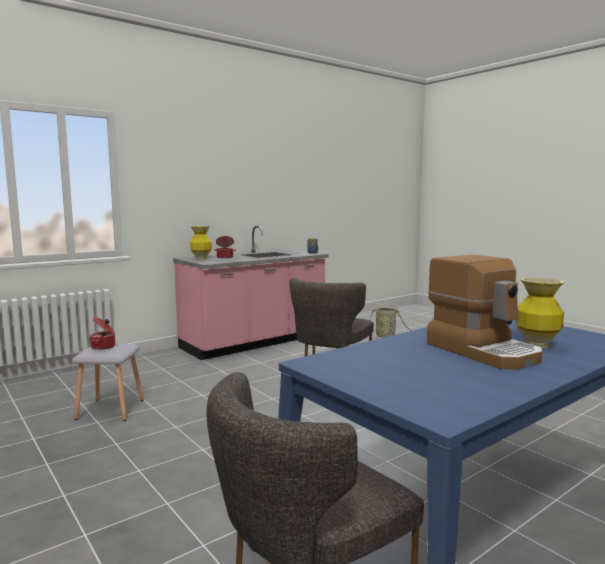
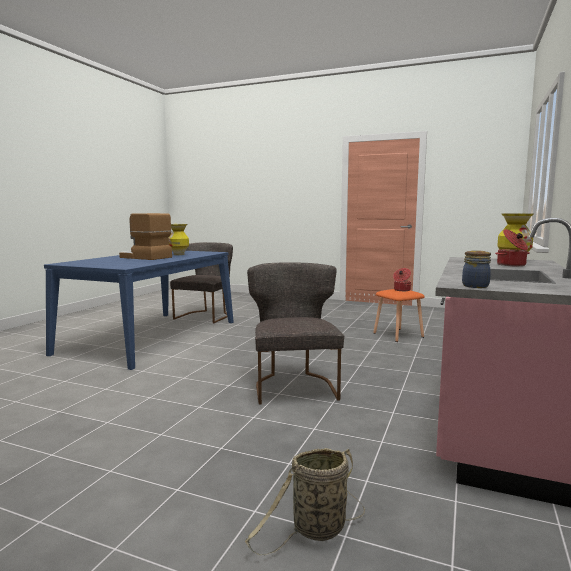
camera: 150 degrees right, 0 degrees up
grey stool [72,343,144,421] -> orange stool [373,289,425,342]
vase [515,277,564,348] -> vase moved to [168,224,189,255]

